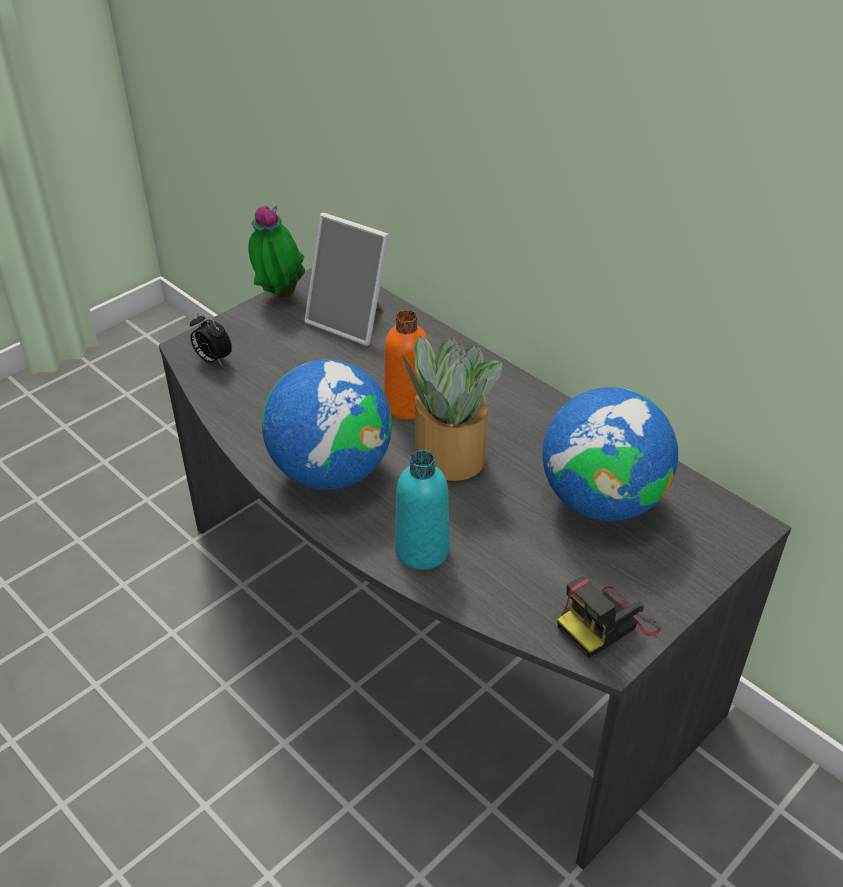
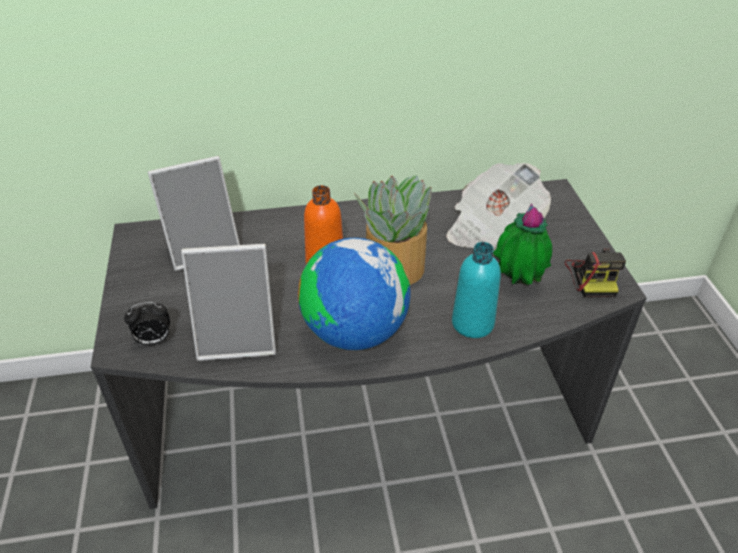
camera: 55 degrees left, 0 degrees up
potted plant [248,206,305,297] -> potted plant moved to [493,203,552,285]
globe [542,387,678,521] -> newspaper [446,163,551,255]
none -> picture frame [181,244,276,361]

